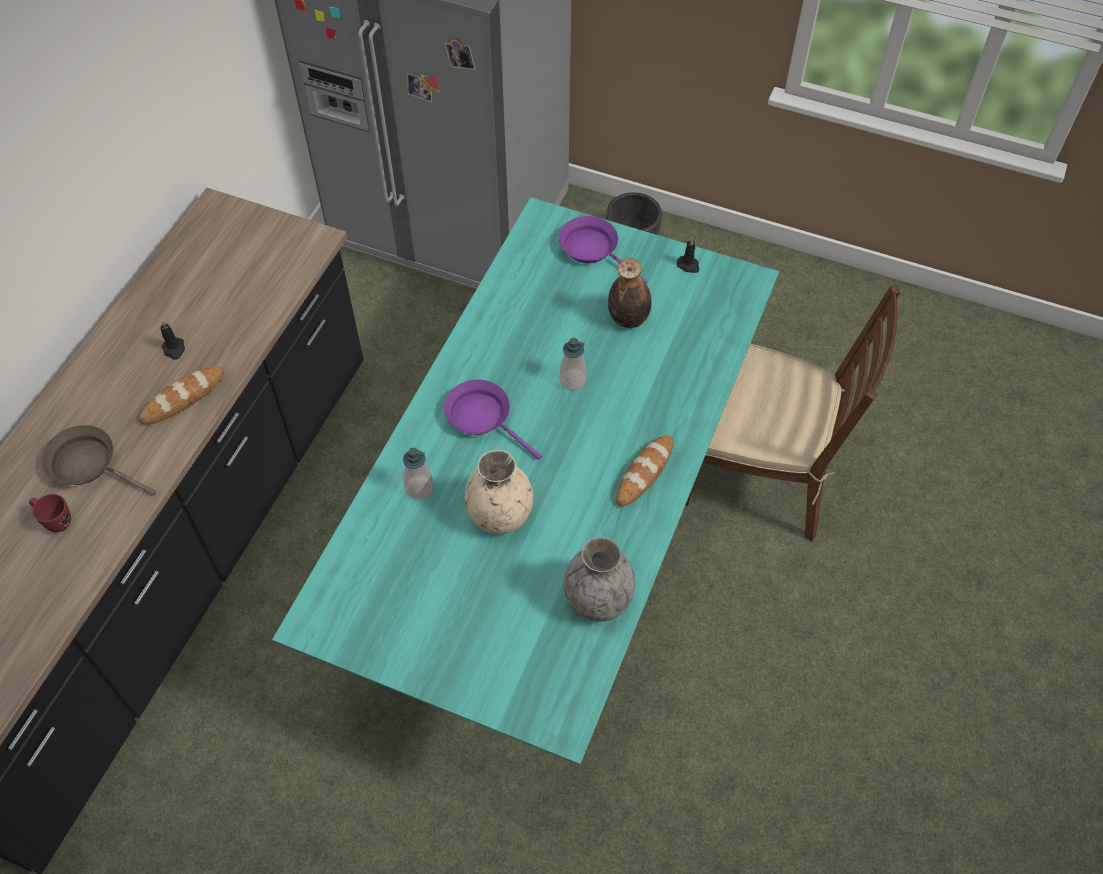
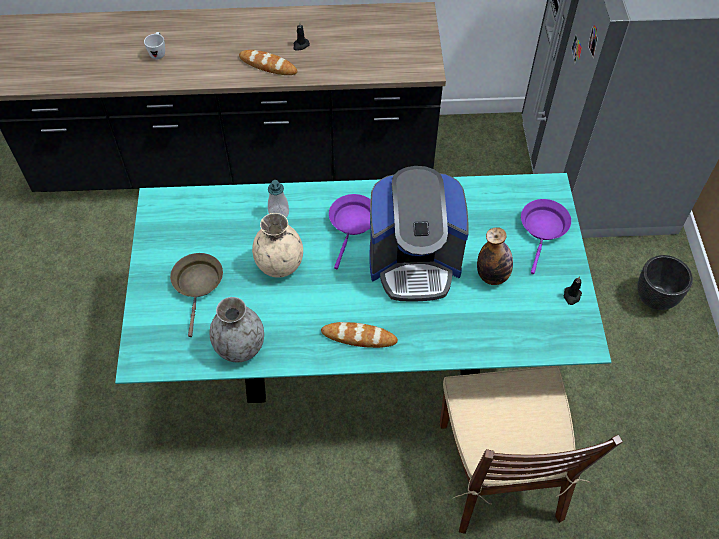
camera: 65 degrees right, 0 degrees up
red mug [29,494,71,532] -> white mug [144,32,165,59]
brown frying pan [41,425,156,495] -> brown frying pan moved to [170,253,223,337]
soap dispenser [559,338,587,390] -> coffee machine [369,166,469,302]

